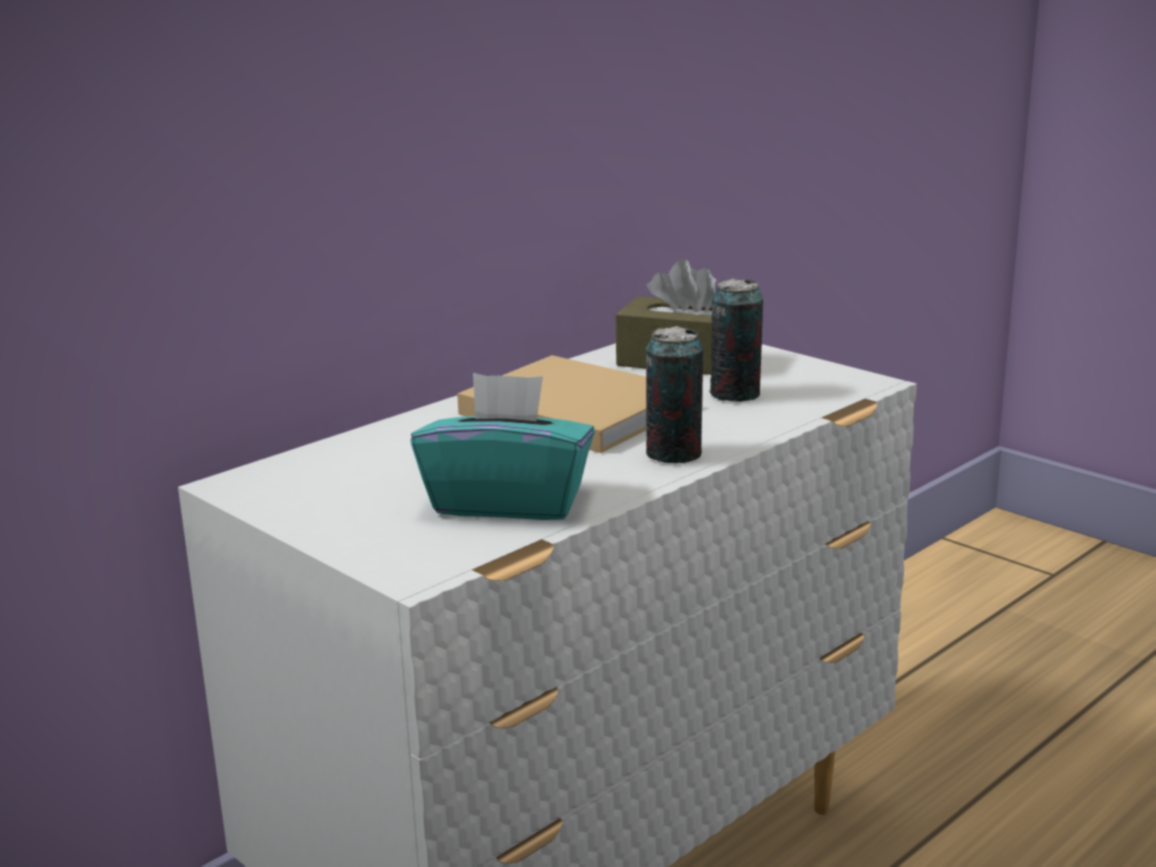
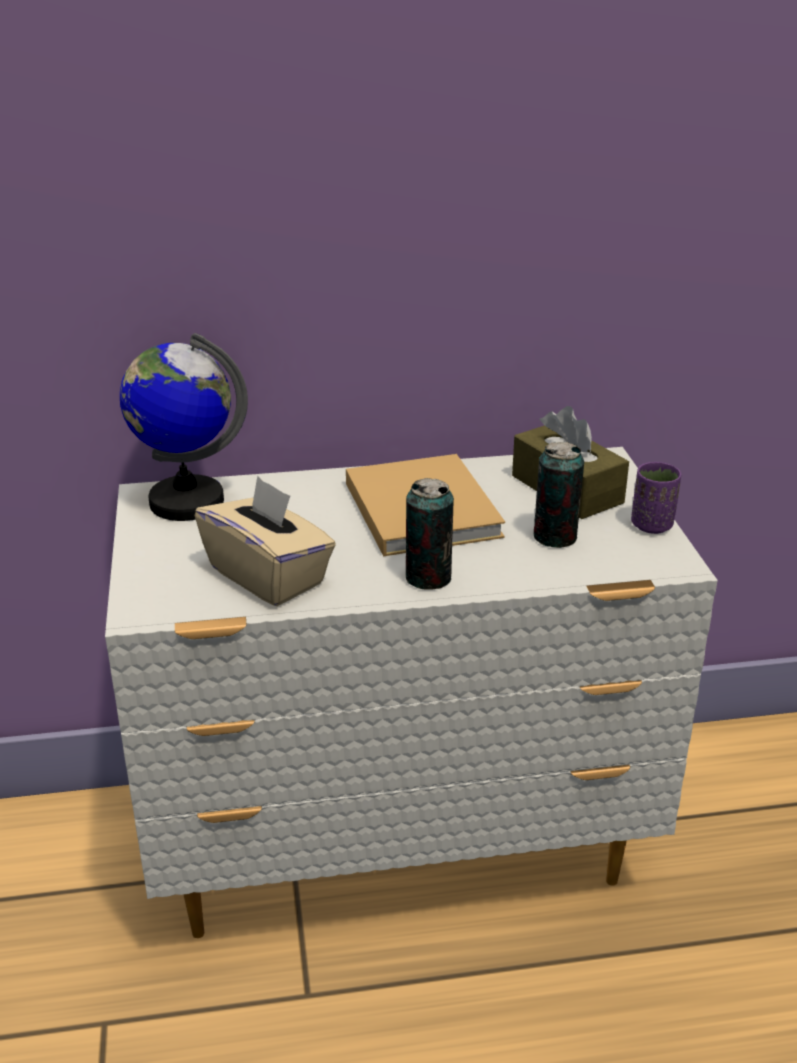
camera: 35 degrees right, 10 degrees up
turquoise tissue box [411,373,595,520] -> beige tissue box [195,476,336,606]
none -> globe [120,333,248,521]
none -> purple cup [631,462,681,534]

